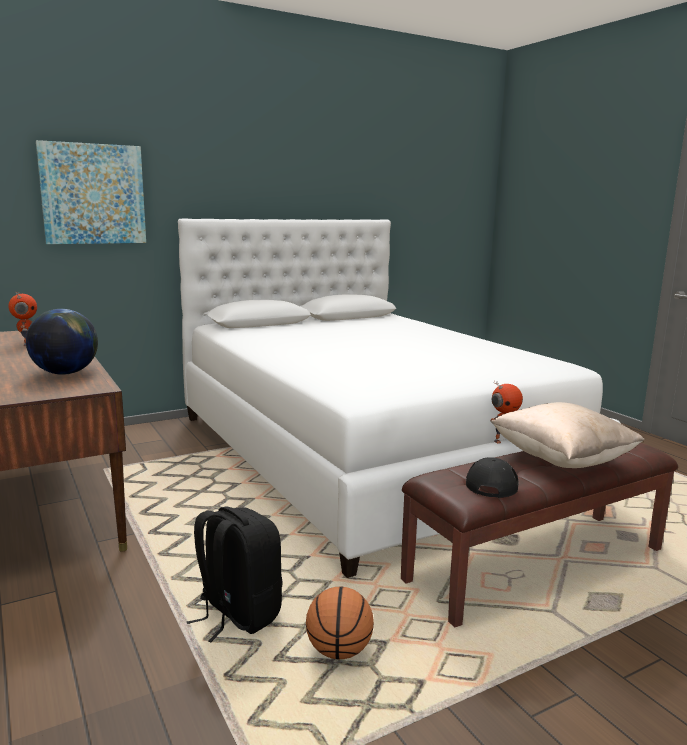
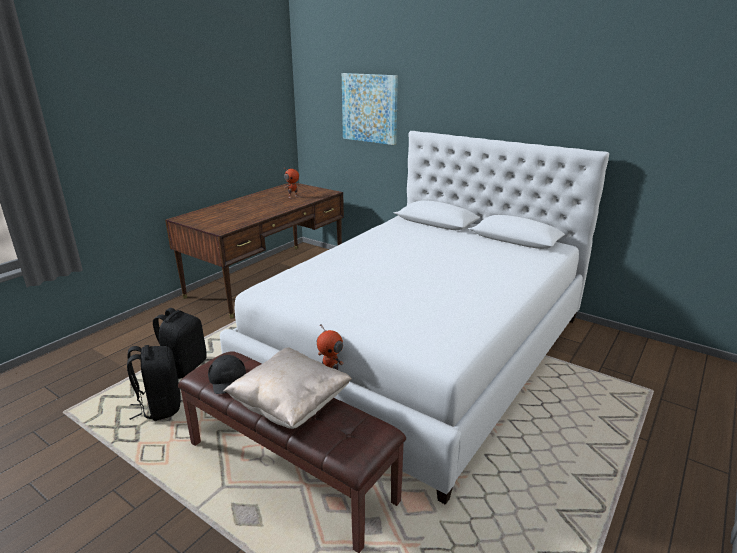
camera: 65 degrees right, 10 degrees up
globe [26,309,98,375] -> none
basketball [306,587,374,659] -> black backpack [127,345,181,421]
black cap [466,457,519,498] -> black cap turned 75 degrees clockwise [208,355,246,394]

